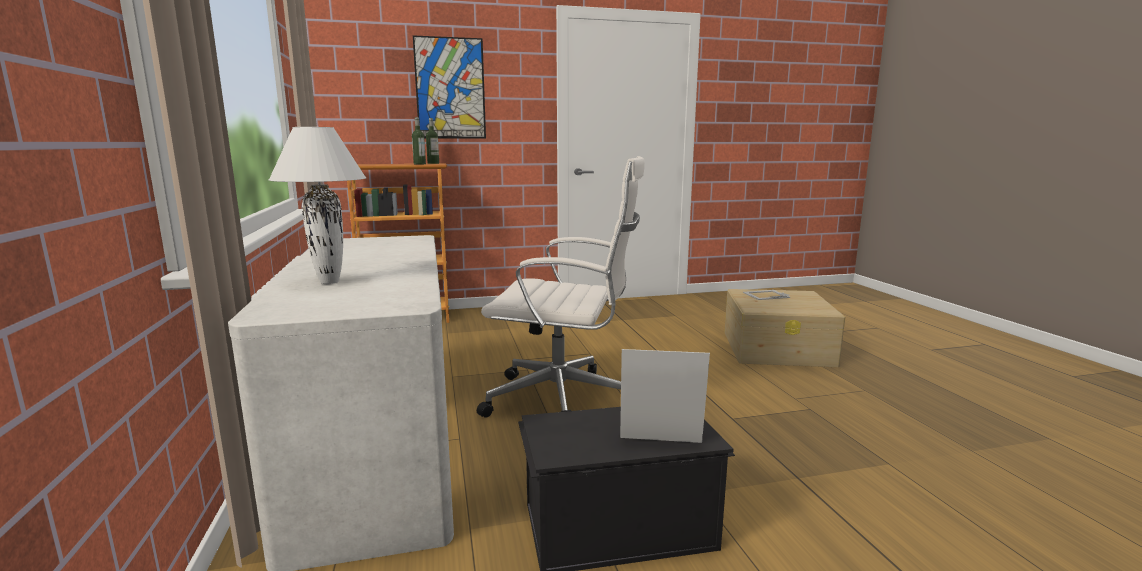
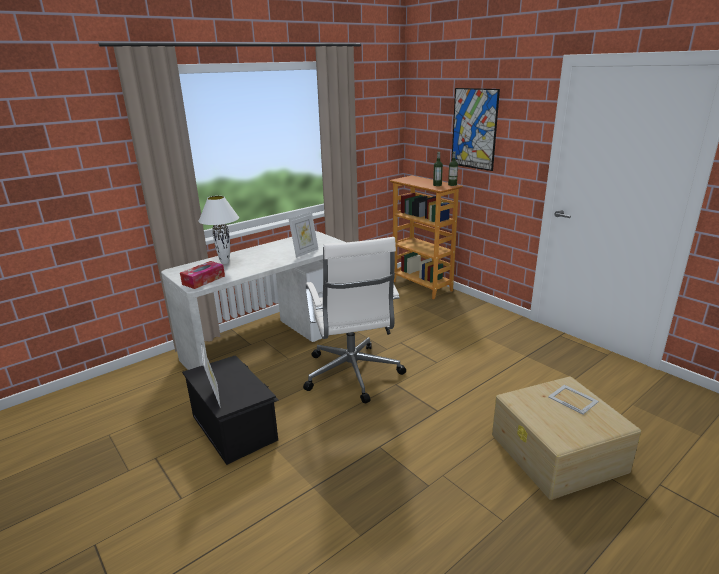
camera: 65 degrees right, 10 degrees up
none -> tissue box [180,261,225,289]
none -> picture frame [289,212,318,258]

